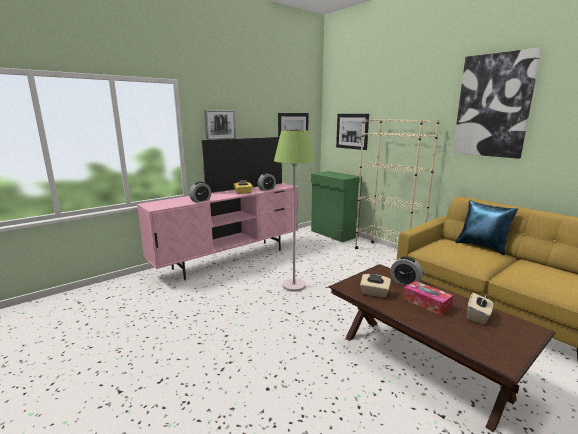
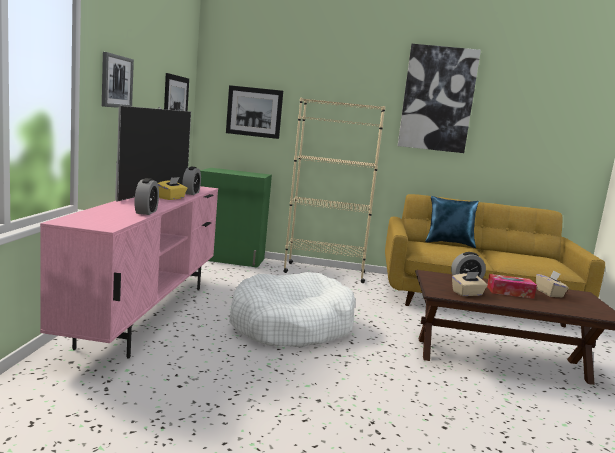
camera: 45 degrees left, 5 degrees down
green floor lamp [274,130,315,292] -> white dog bed [229,272,356,348]

